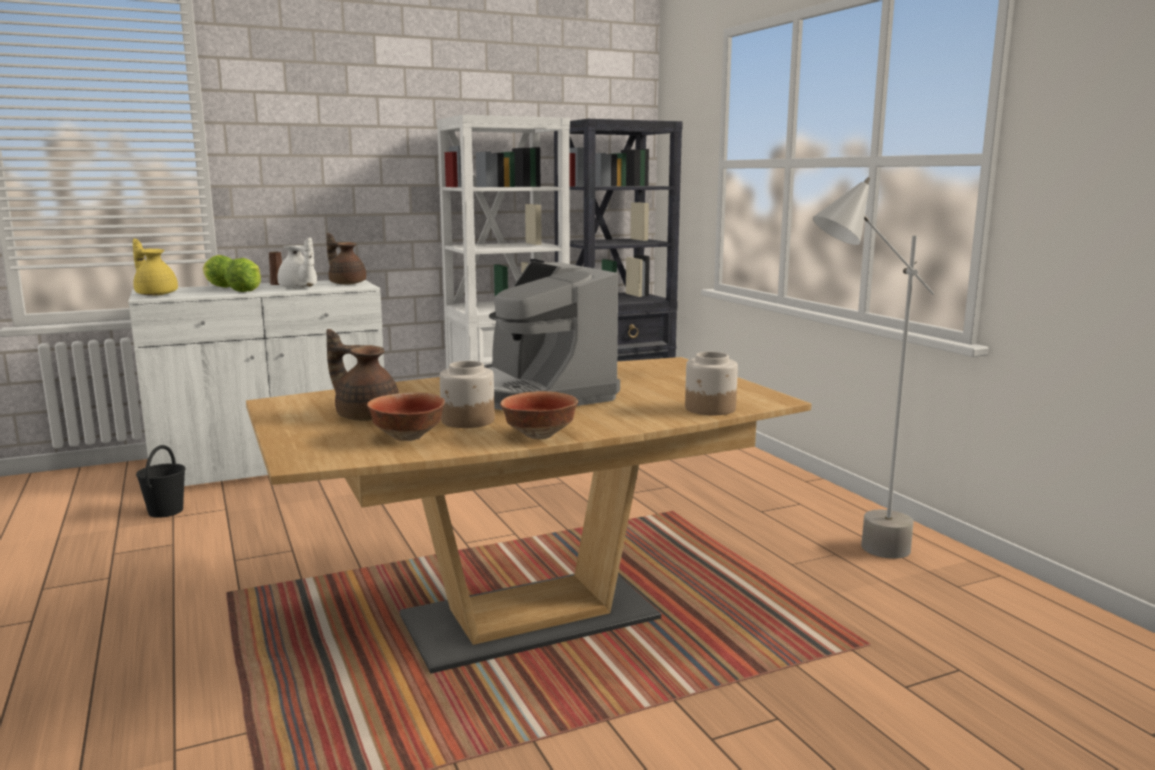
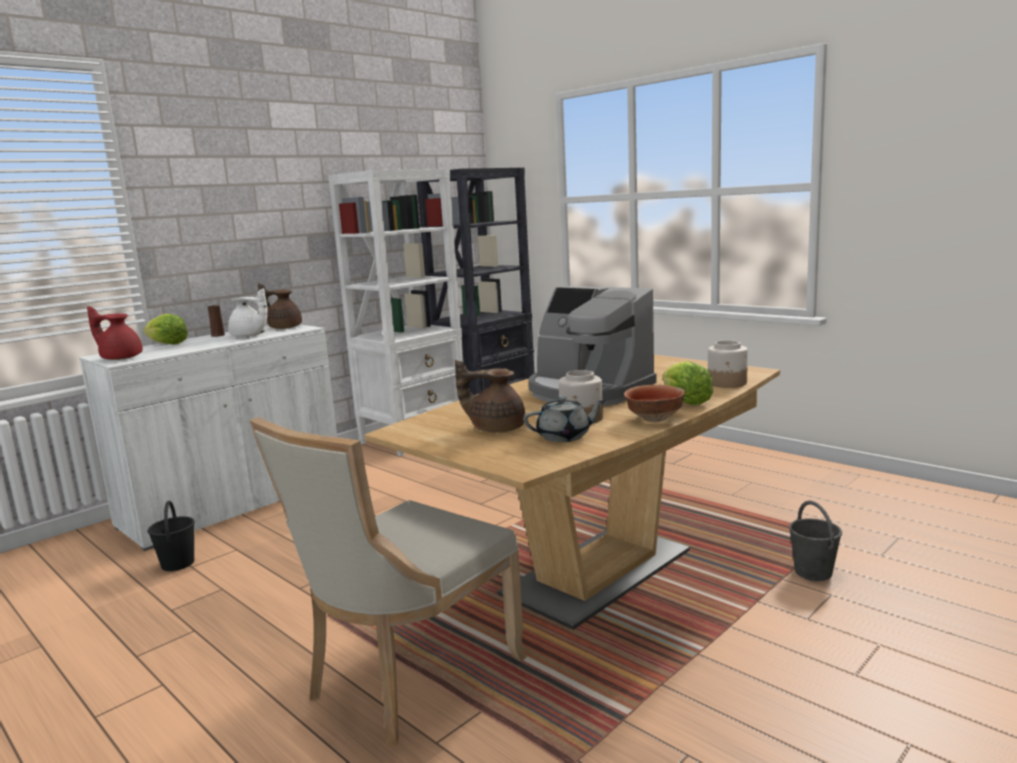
camera: 20 degrees left, 0 degrees up
yellow teapot [133,239,178,296] -> red teapot [87,306,143,360]
lettuce [224,258,261,292] -> lettuce moved to [662,361,713,405]
bowl [367,392,445,441] -> grey teapot [523,396,605,442]
grey floor lamp [813,177,934,559] -> none
none -> beige chair [250,417,527,747]
none -> grey bucket [789,501,842,581]

